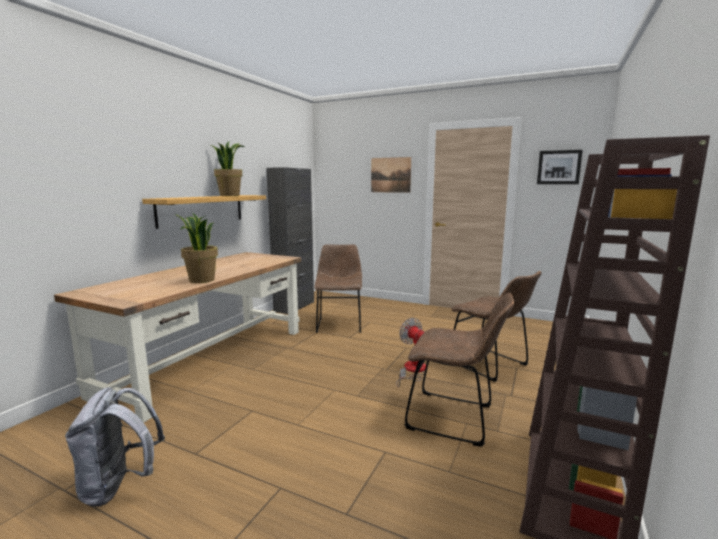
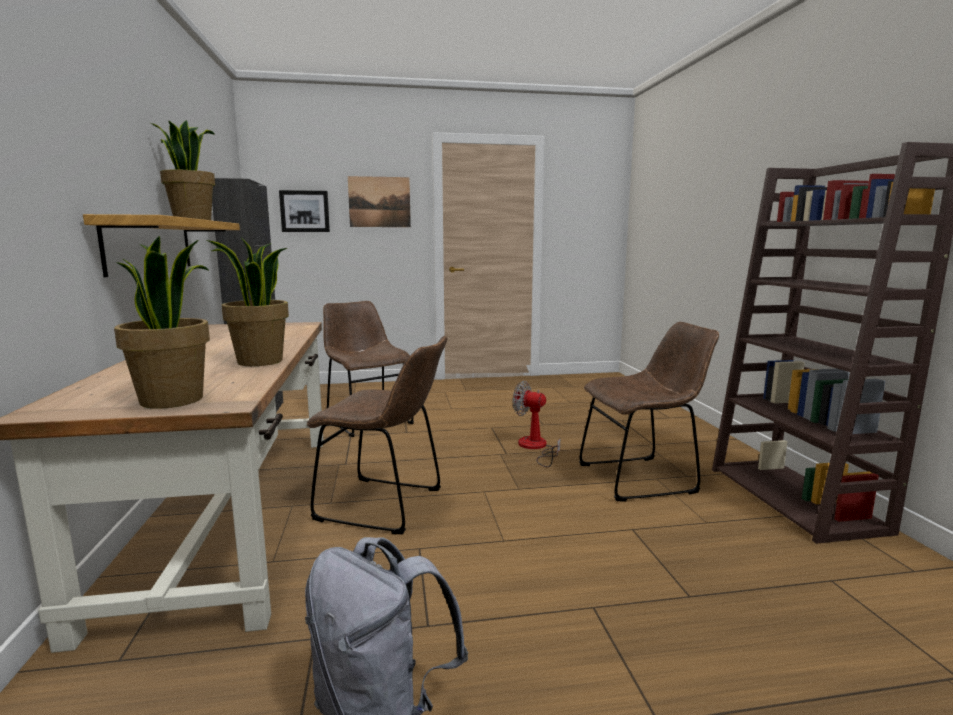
camera: 35 degrees left, 0 degrees up
brown chair [451,271,542,382] -> brown chair moved to [307,336,447,534]
picture [537,150,583,184] -> picture moved to [279,190,330,232]
none -> potted plant [114,236,210,409]

